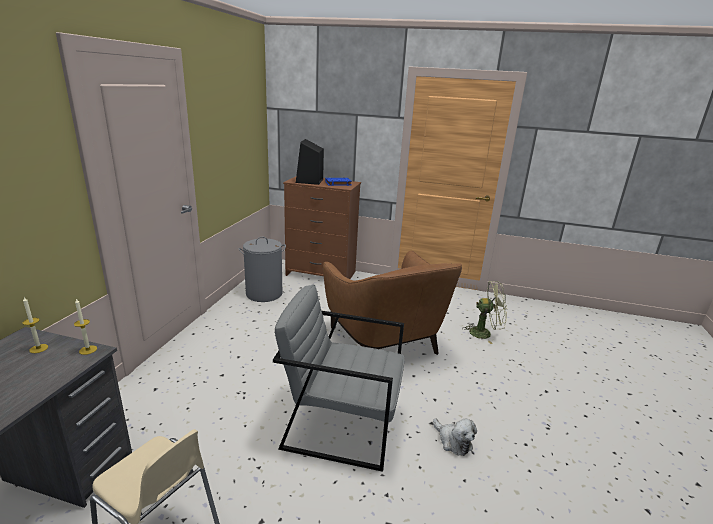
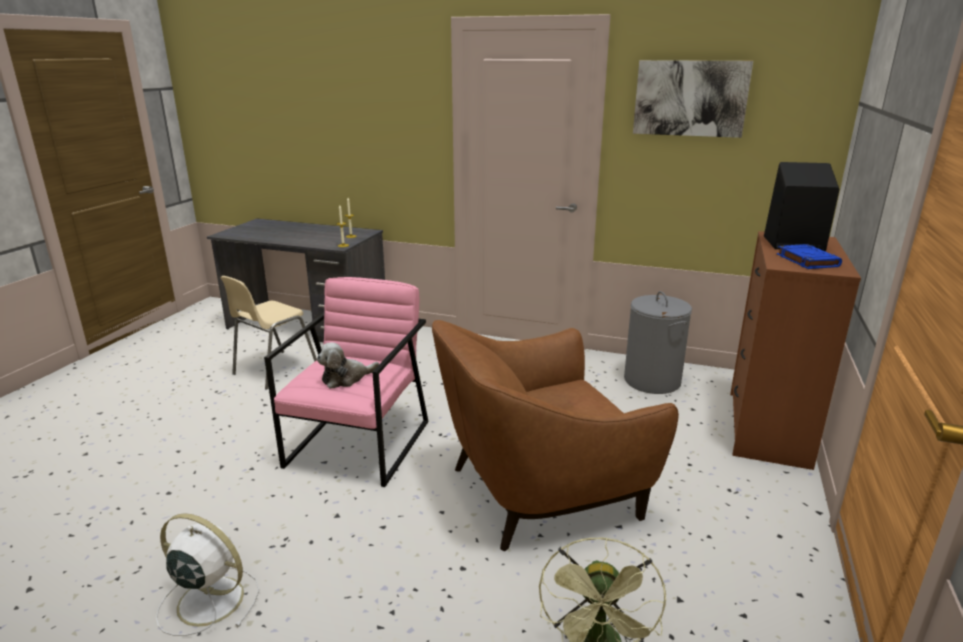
camera: 95 degrees right, 0 degrees up
grey armchair [273,285,405,472] -> pink armchair [264,277,429,487]
plush toy [433,418,477,456] -> plush toy moved to [317,342,379,389]
none -> white fan [156,513,259,636]
none -> picture [633,60,753,138]

